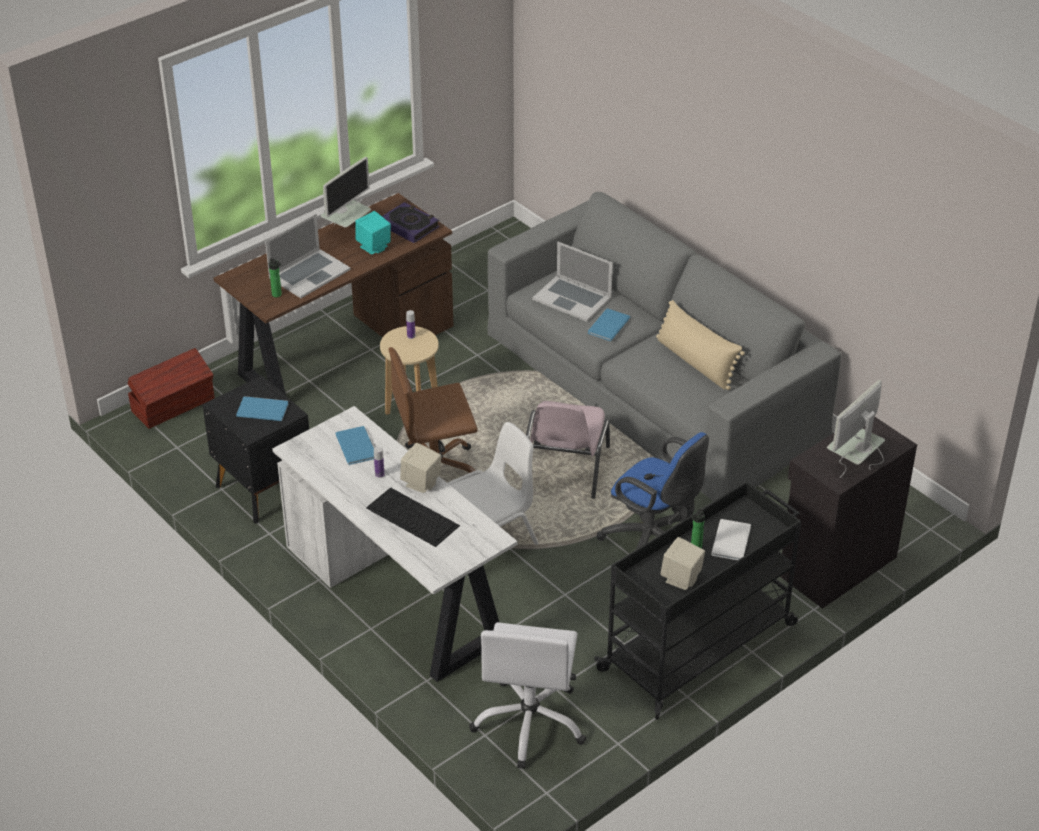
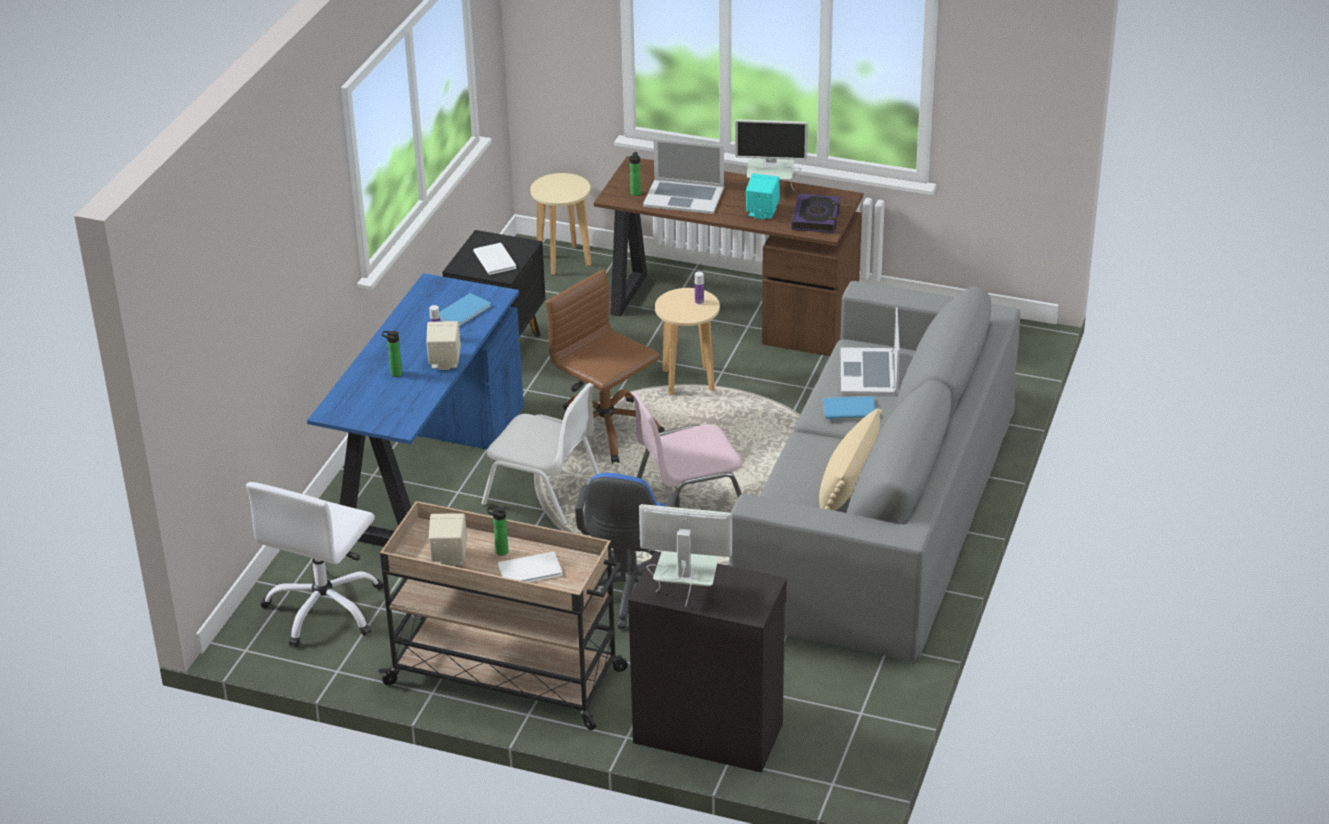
camera: 60 degrees right, 5 degrees down
brown storage box [128,348,215,429] -> beige stool [530,173,591,275]
blue book [236,396,288,421] -> white book [473,243,516,275]
white desk [272,406,518,682] -> blue desk [307,273,524,547]
keyboard [366,487,460,547] -> bottle [382,331,402,377]
white office chair [469,622,586,769] -> white office chair turned 45 degrees counterclockwise [246,482,384,647]
black cart [594,481,801,720] -> beige cart [378,501,628,731]

